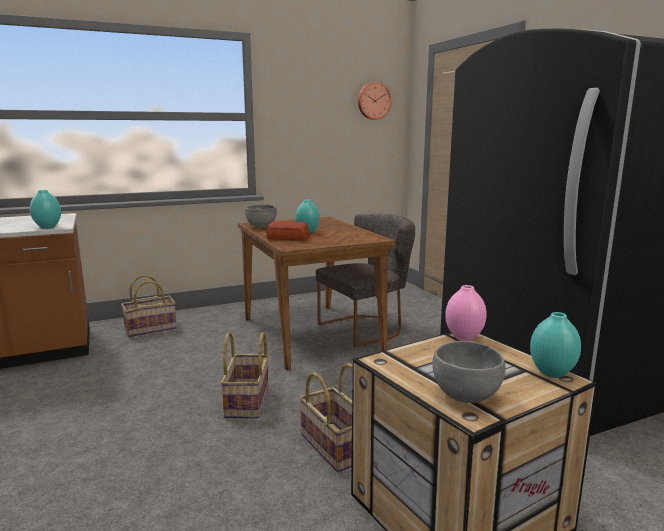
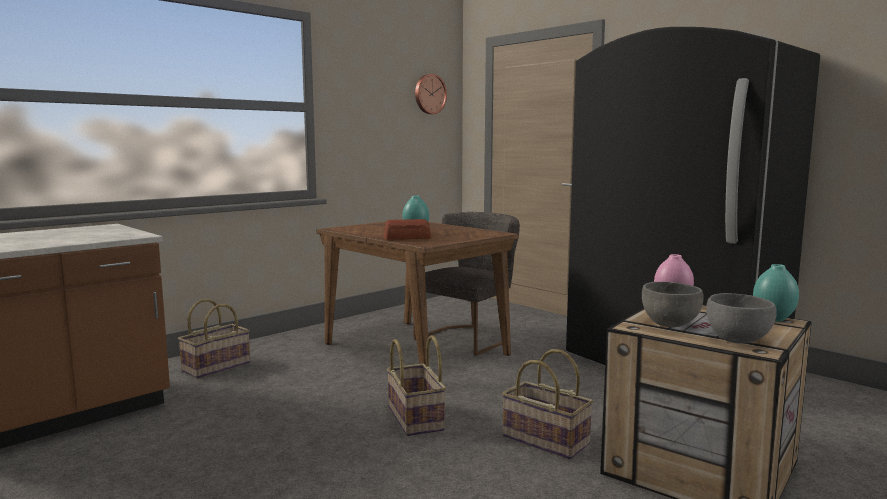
camera: 20 degrees left, 5 degrees down
turquoise vase [30,190,61,228] -> none
grey bowl [245,204,277,228] -> grey bowl moved to [642,282,704,327]

